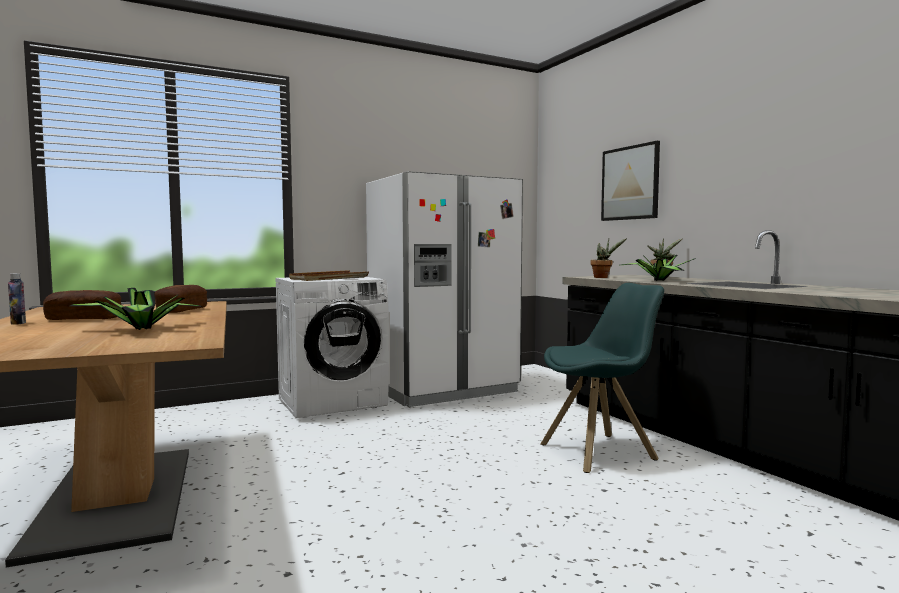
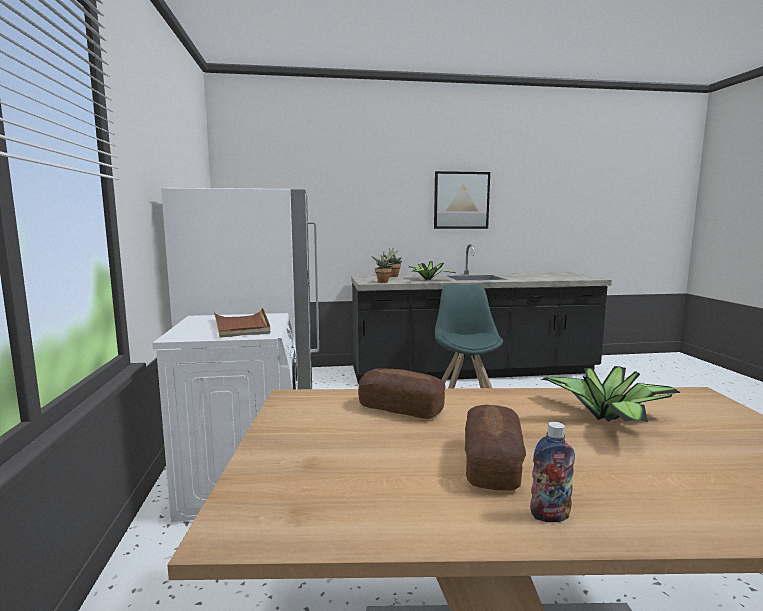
camera: 70 degrees left, 5 degrees up
picture [601,141,660,221] -> picture moved to [434,171,490,229]

